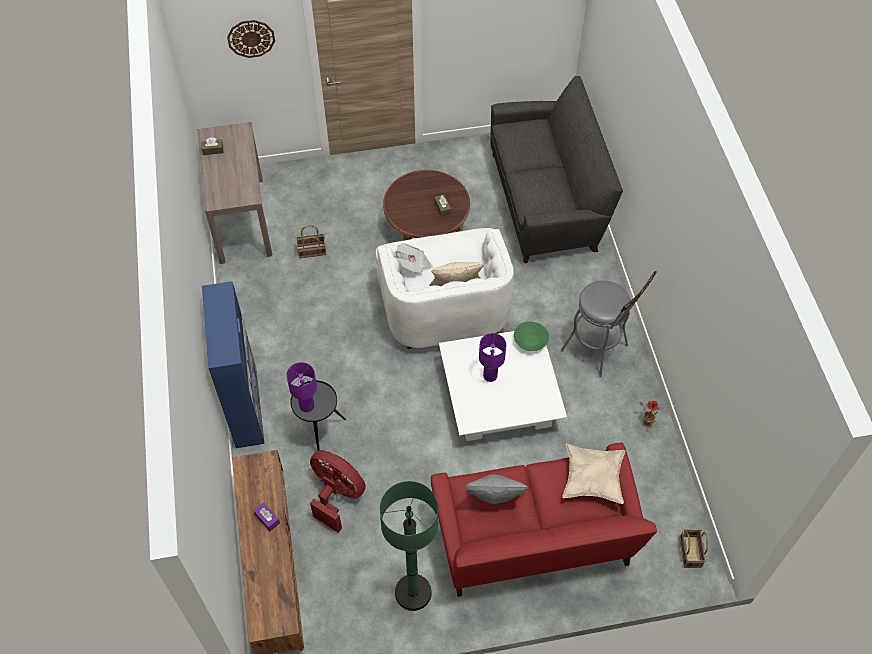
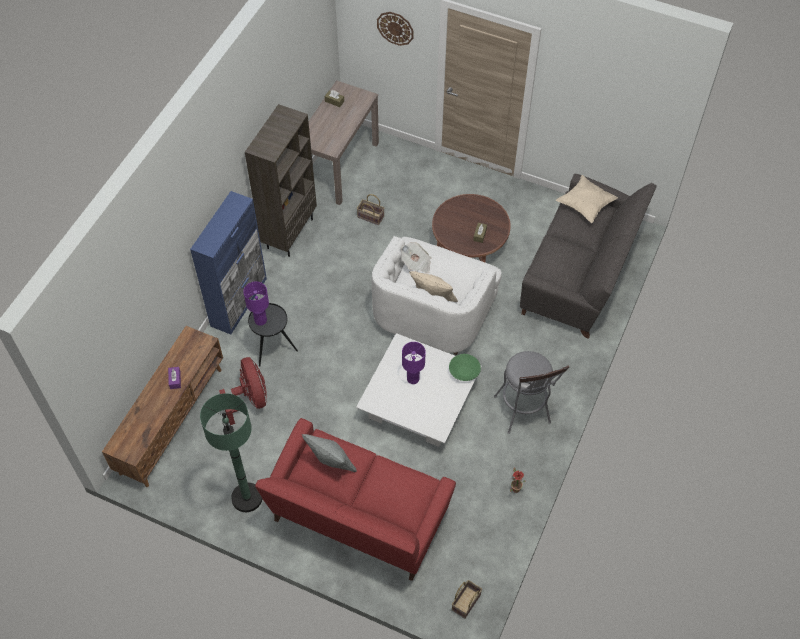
camera: 35 degrees right, 0 degrees up
beige pillow [562,444,625,504] -> beige pillow moved to [556,175,618,223]
none -> brown bookcase [245,104,317,257]

